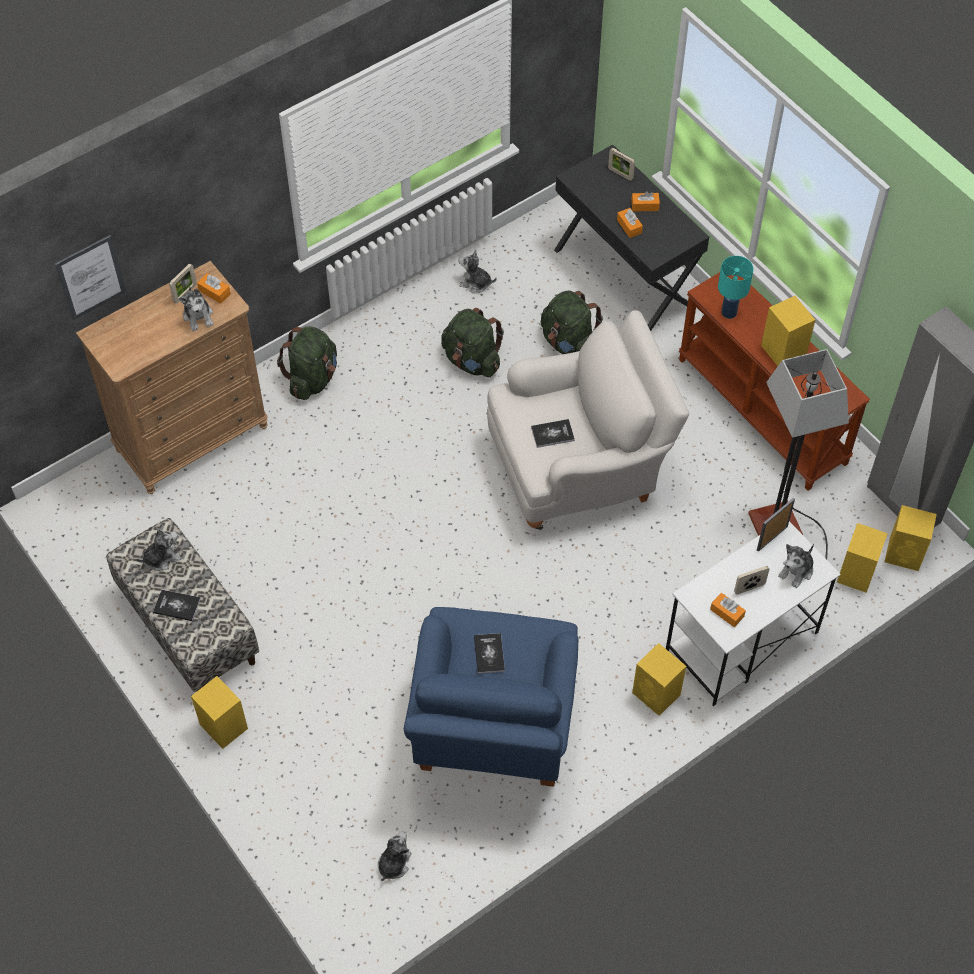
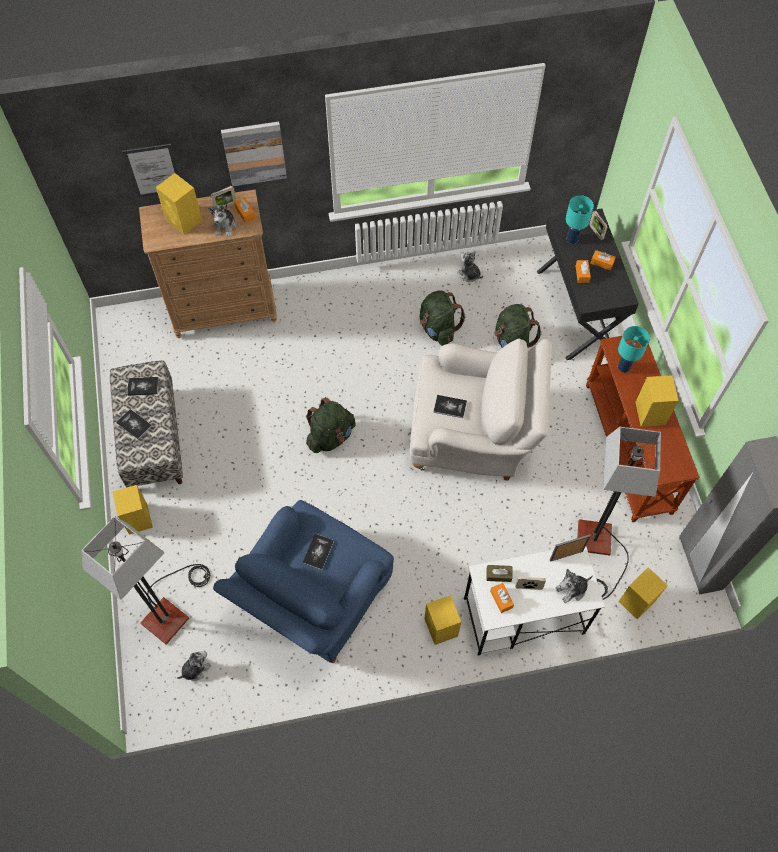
camera: 25 degrees right, 5 degrees up
plush toy [136,529,182,571] -> book [127,377,159,396]
green backpack [277,326,337,400] -> green backpack moved to [306,397,356,453]
yellow speaker [884,505,937,571] -> yellow speaker moved to [156,173,202,235]
none -> floor lamp [81,516,210,644]
none -> picture [221,122,287,186]
none -> brown tissue box [487,565,513,582]
none -> turquoise table lamp [566,195,594,244]

